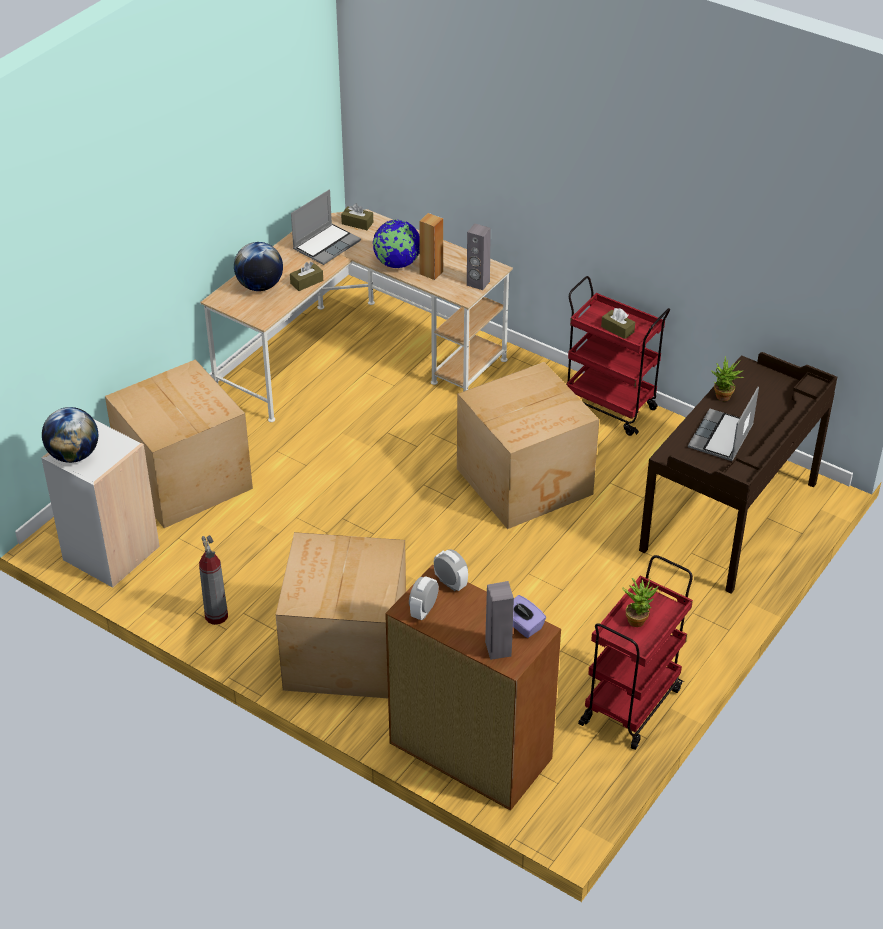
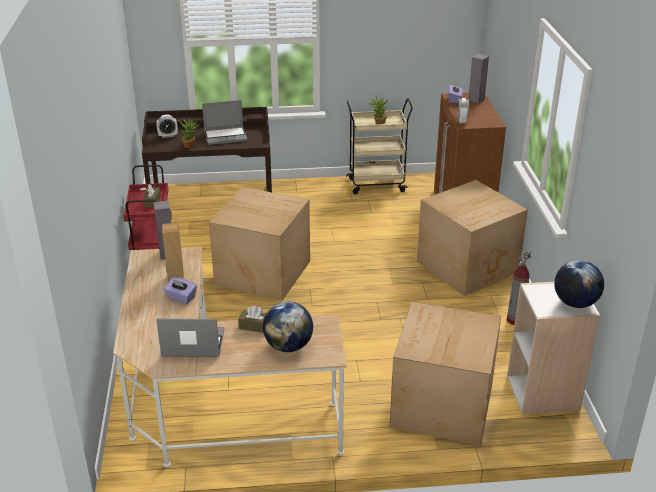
camera: 130 degrees left, 10 degrees down
brown tissue box [341,204,373,230] -> none
globe [373,220,419,269] -> purple tissue box [164,277,197,304]
alarm clock [409,577,439,620] -> alarm clock moved to [156,115,178,138]
red cart [578,555,693,750] -> beige cart [346,98,412,195]

